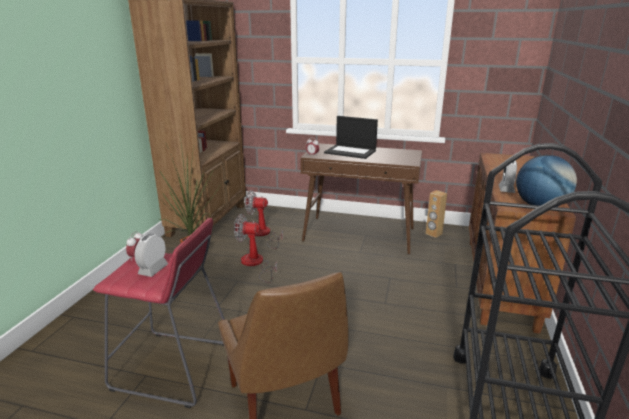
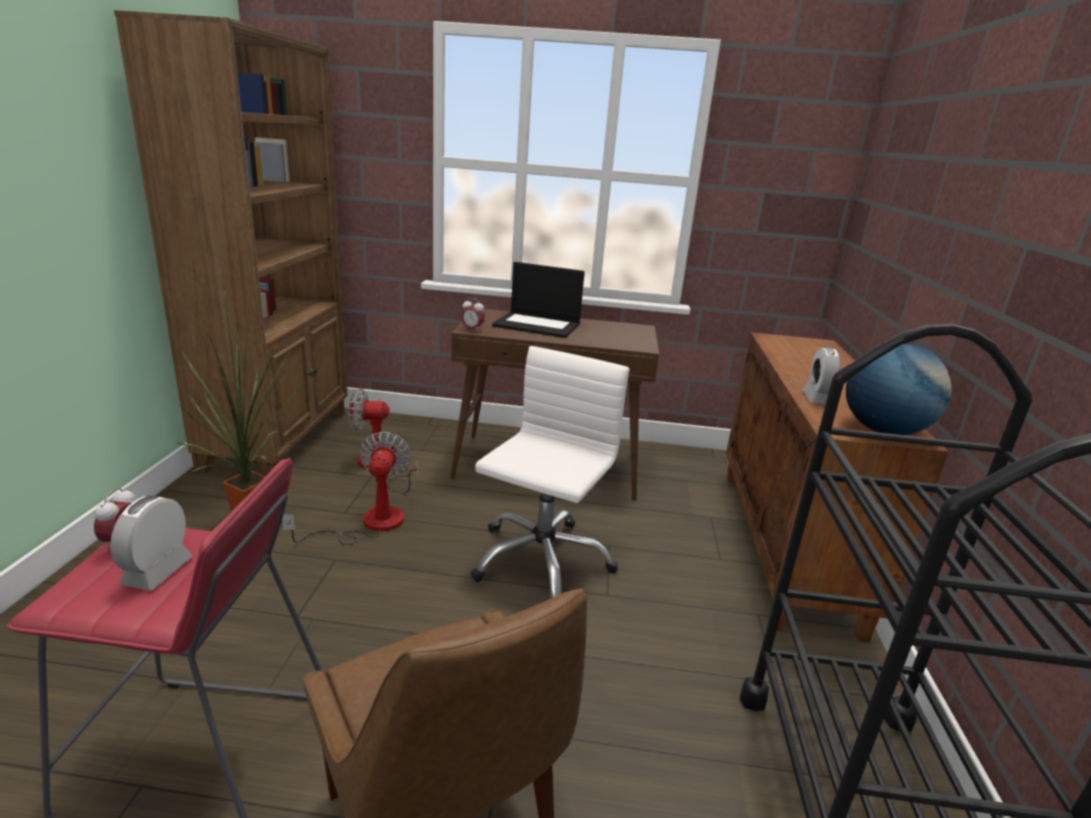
camera: 10 degrees left, 0 degrees up
fan [234,214,277,283] -> fan turned 90 degrees clockwise [282,432,411,545]
brown speaker [426,190,447,238] -> none
none -> white office chair [470,346,629,598]

